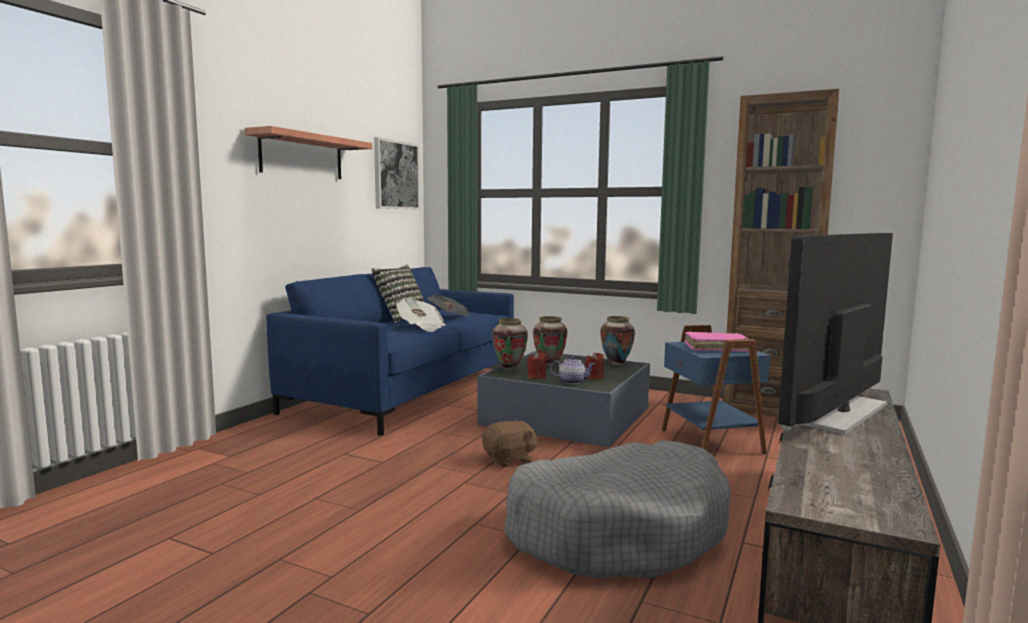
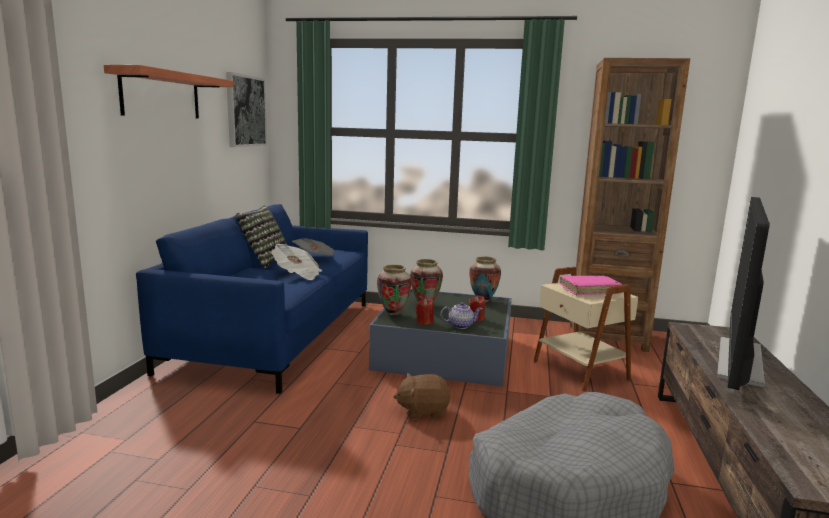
camera: 15 degrees left, 5 degrees up
brown plush toy [482,420,538,467] -> brown plush toy turned 150 degrees counterclockwise [394,373,450,420]
blue side table [662,325,770,454] -> beige side table [534,267,638,392]

